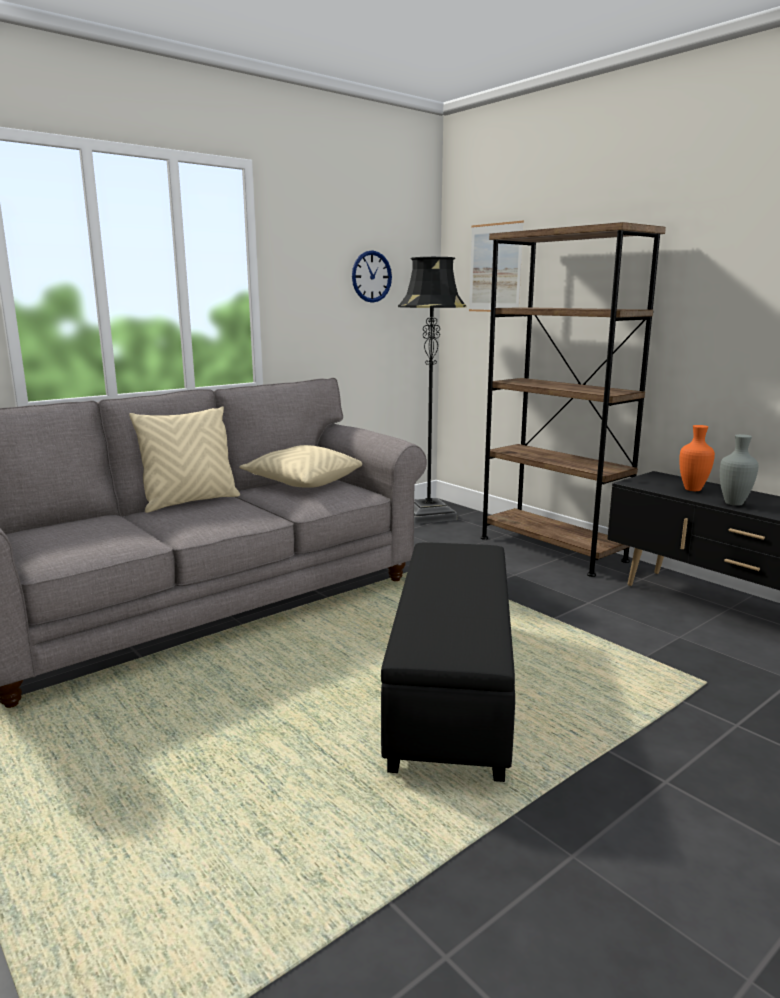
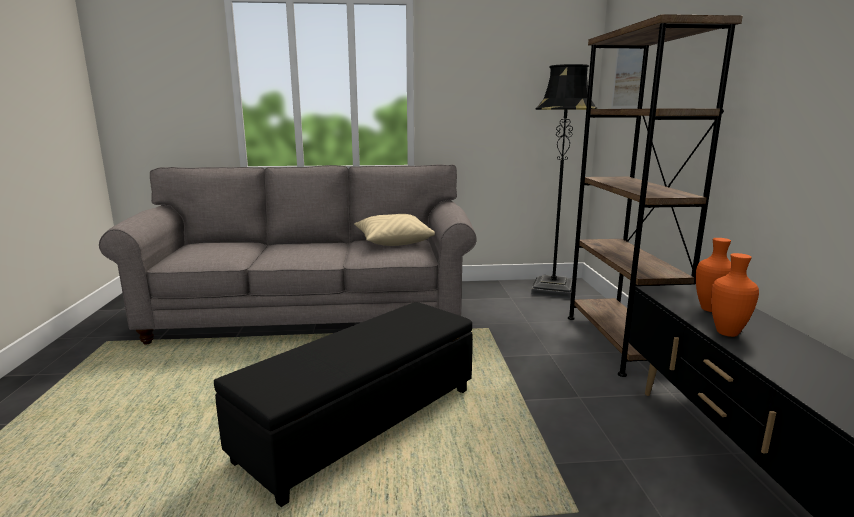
camera: 35 degrees right, 0 degrees up
beige pillow [129,406,240,513] -> none
wall clock [352,250,392,303] -> none
grey vase [720,434,758,506] -> orange vase [711,253,759,337]

